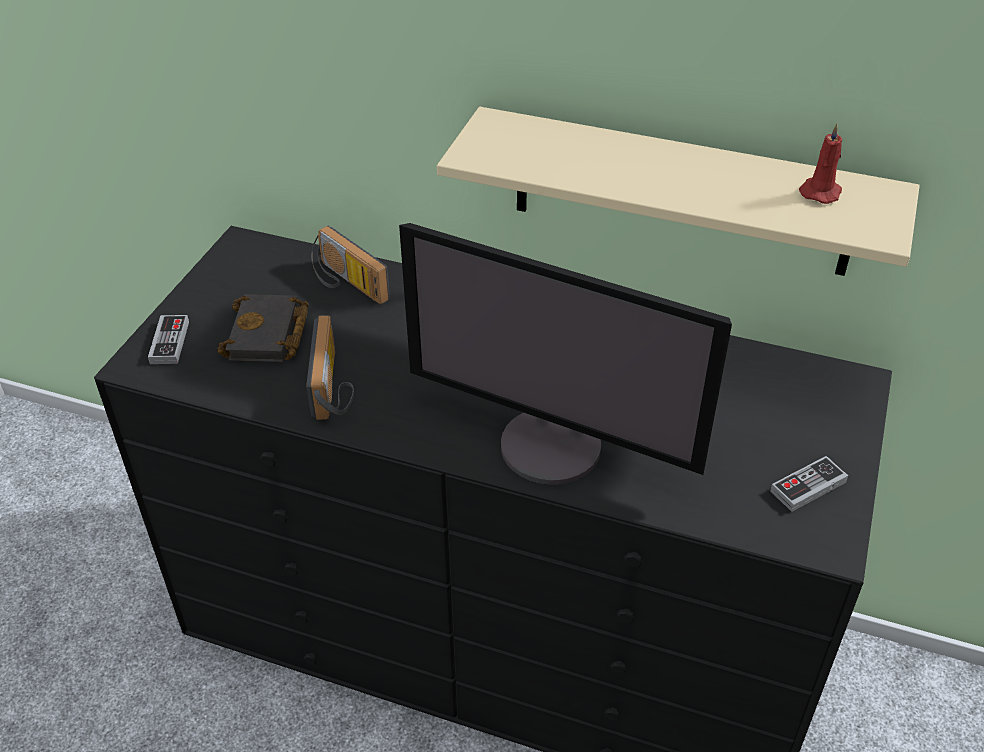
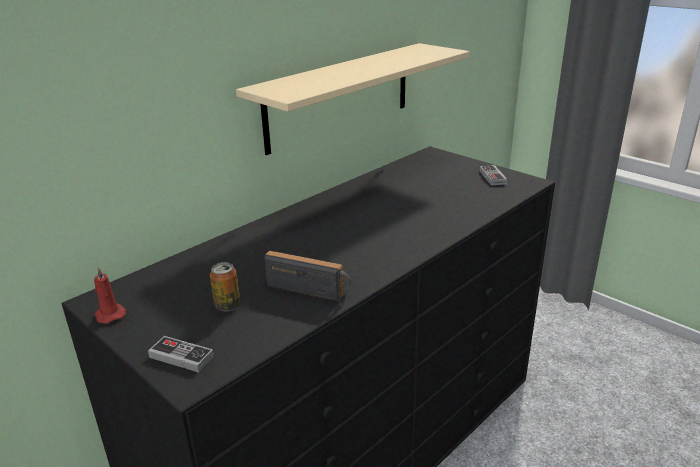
camera: 65 degrees left, 15 degrees down
black book [217,294,309,362] -> can [210,262,241,311]
radio [311,226,390,304] -> none
monitor [399,223,732,485] -> none
red candle [799,123,842,204] -> red candle moved to [94,266,127,324]

